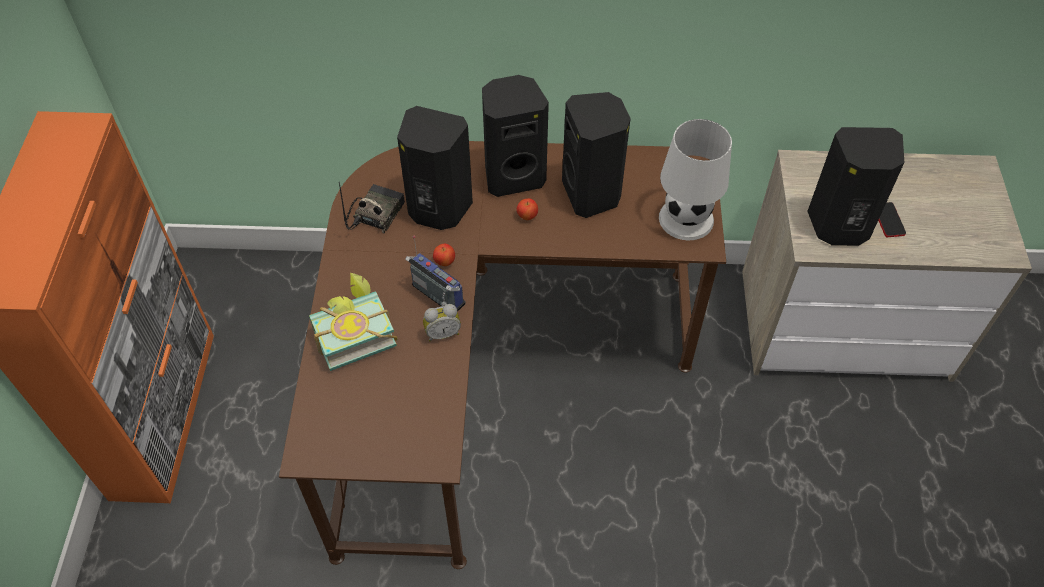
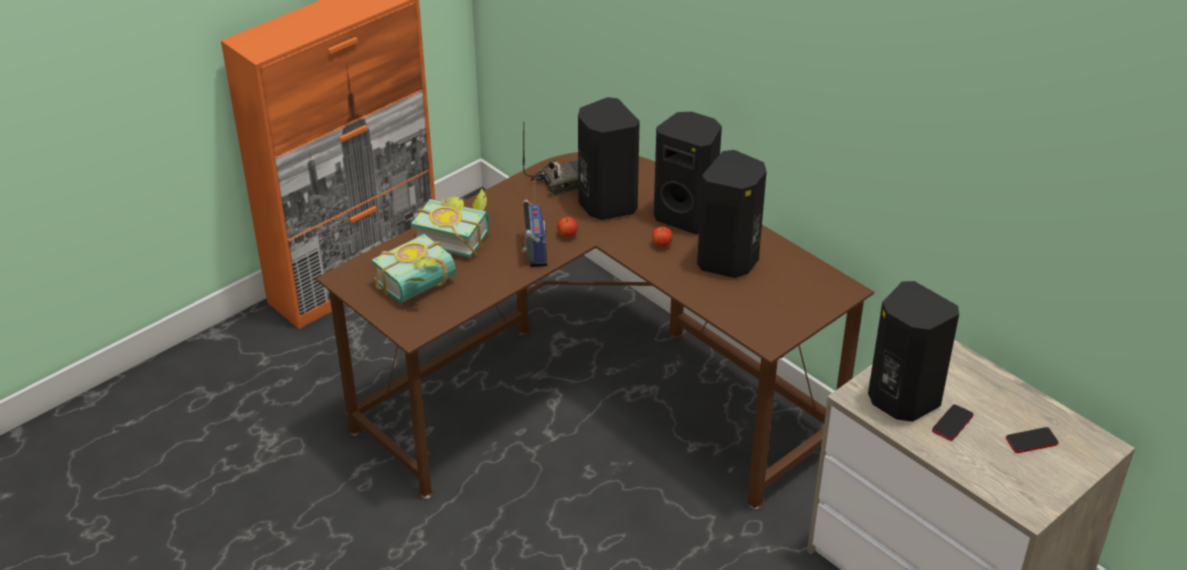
camera: 45 degrees right, 15 degrees down
alarm clock [423,304,461,342] -> none
white table lamp [659,119,732,240] -> none
none -> book [372,234,456,303]
none -> phone [1006,427,1059,453]

